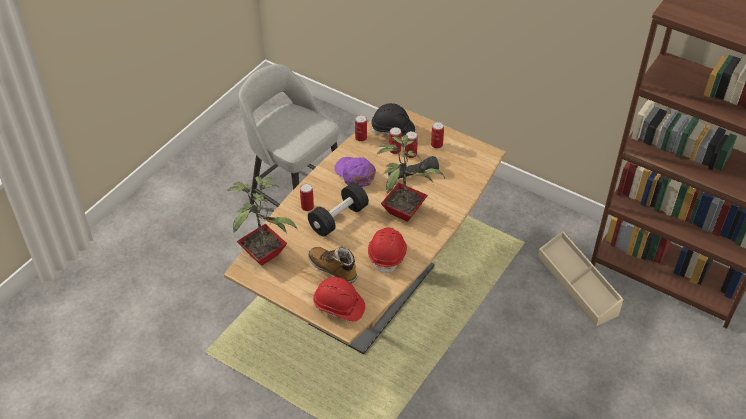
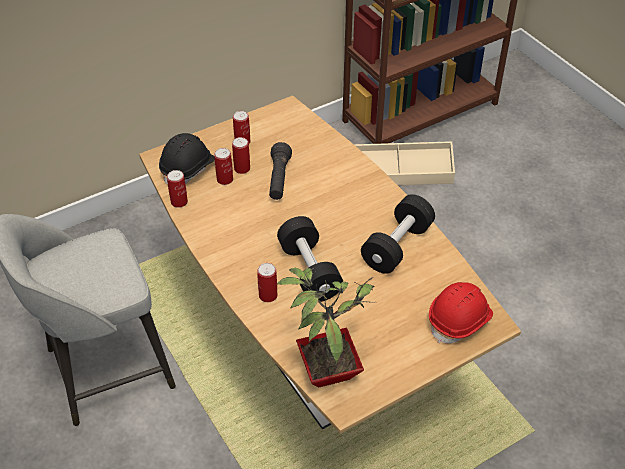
camera: 65 degrees left, 0 degrees up
boot [308,246,357,283] -> none
purple cap [334,157,376,187] -> none
red hard hat [368,227,407,275] -> black dumbbell [361,194,435,274]
potted plant [376,135,445,222] -> none

